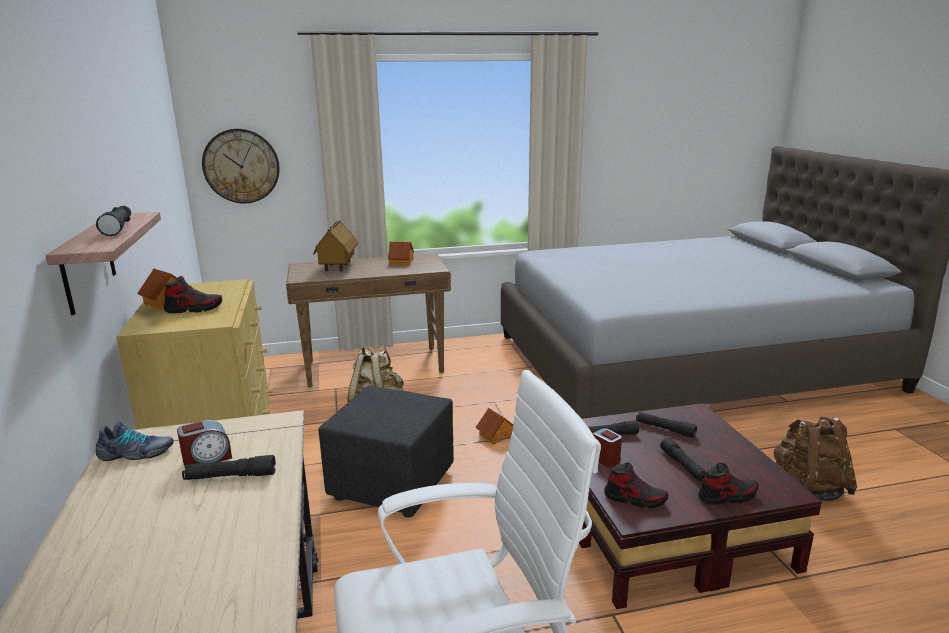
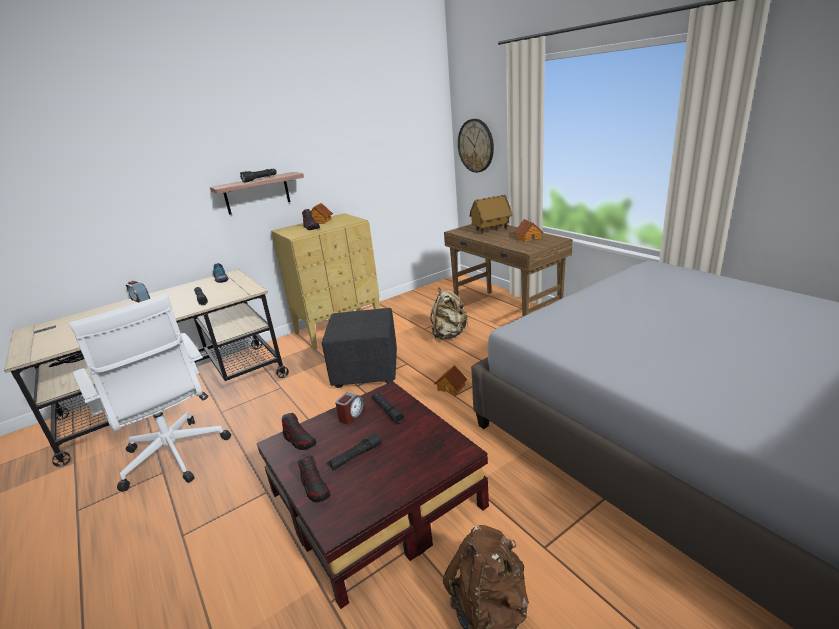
camera: 70 degrees right, 5 degrees up
alarm clock [177,420,232,468] -> alarm clock moved to [126,281,150,303]
shoe [604,462,668,508] -> shoe turned 45 degrees counterclockwise [282,413,316,450]
black flashlight [636,412,697,438] -> none

